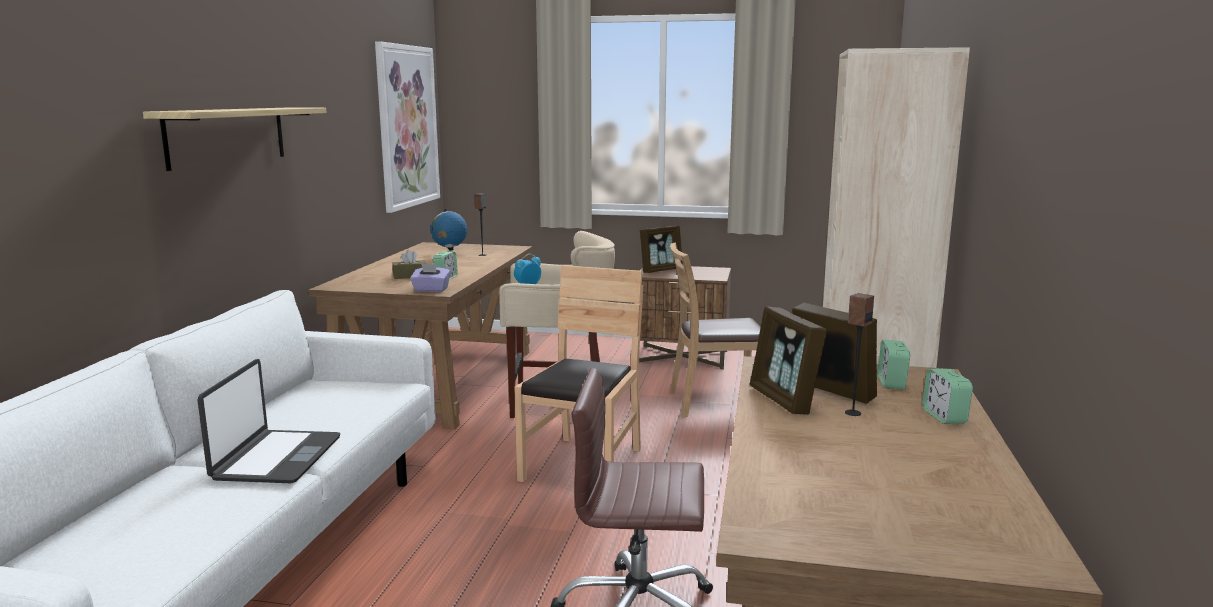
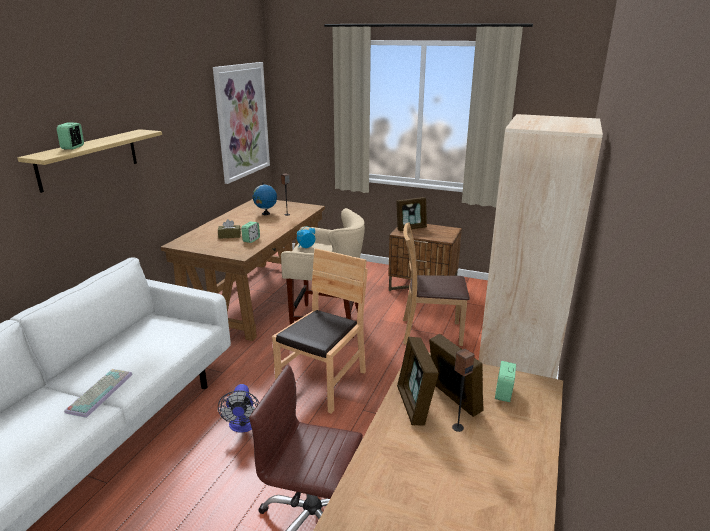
camera: 10 degrees right, 10 degrees up
laptop [197,359,340,483] -> keyboard [64,369,133,418]
purple tissue box [410,263,451,292] -> none
alarm clock [922,369,973,424] -> alarm clock moved to [57,122,84,150]
none -> fan [218,384,259,433]

